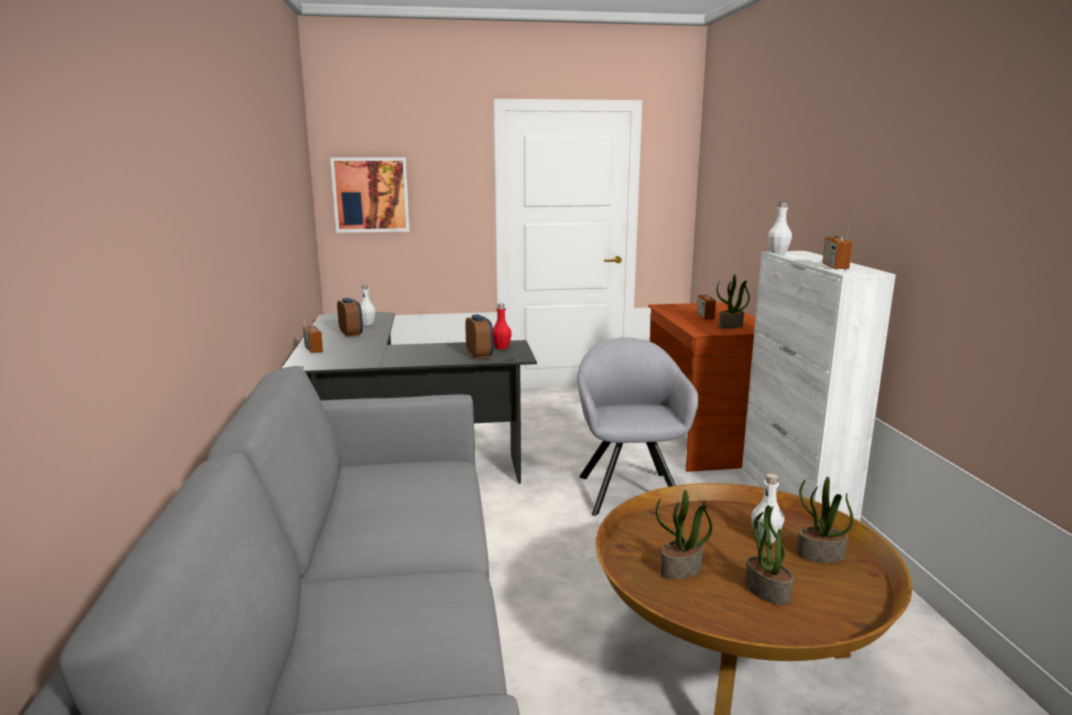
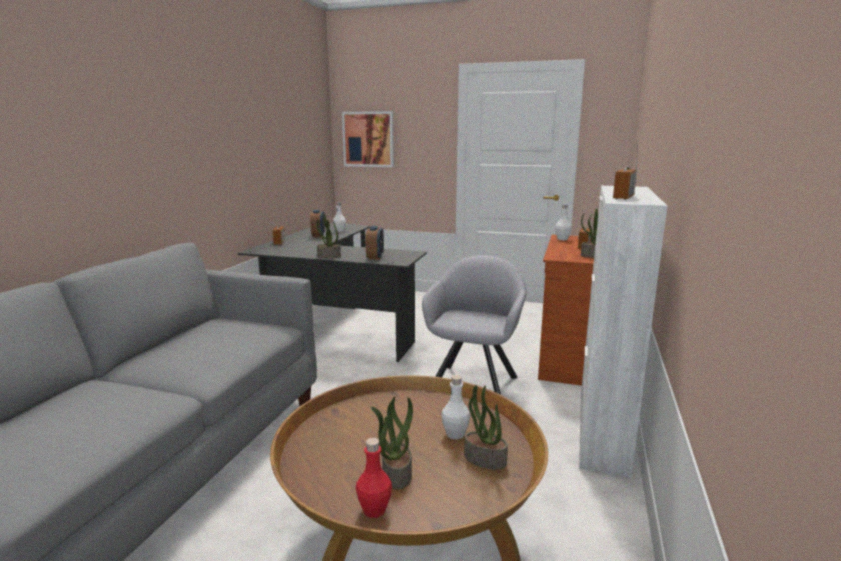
camera: 25 degrees right, 0 degrees up
red bottle [493,303,512,349] -> red bottle moved to [356,438,392,518]
potted plant [656,490,713,579] -> potted plant moved to [316,214,341,258]
white bottle [768,202,792,254] -> white bottle moved to [555,204,572,240]

